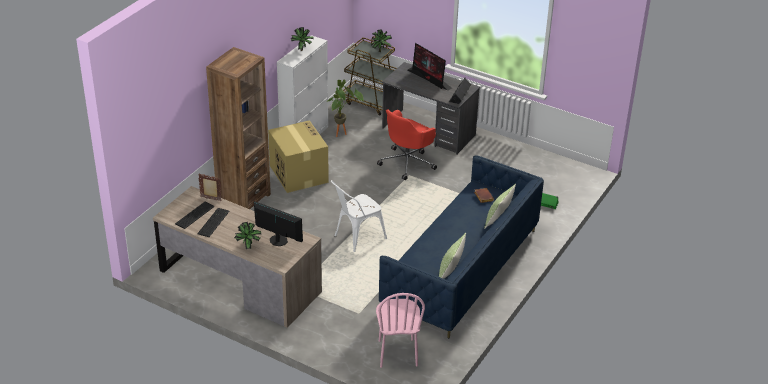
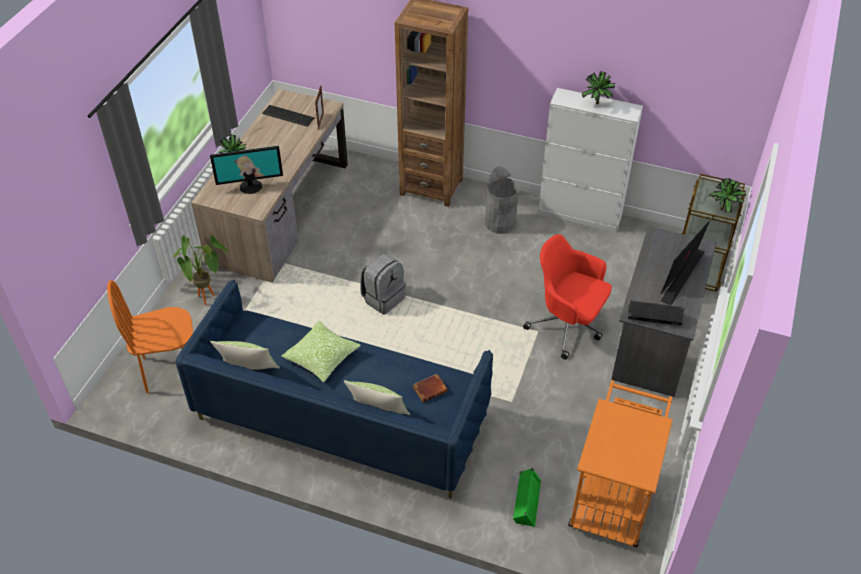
camera: 80 degrees right, 10 degrees up
keyboard [197,208,229,237] -> none
monitor [254,201,303,246] -> monitor turned 60 degrees clockwise [210,146,283,194]
cardboard box [268,120,329,193] -> grey trash can [485,167,519,234]
potted plant [328,80,363,137] -> potted plant moved to [173,235,228,305]
white chair [331,180,387,252] -> grey backpack [360,254,406,314]
pink chair [376,293,425,368] -> orange chair [107,280,193,394]
none -> pillow [282,321,361,383]
none -> orange cart [568,380,673,548]

